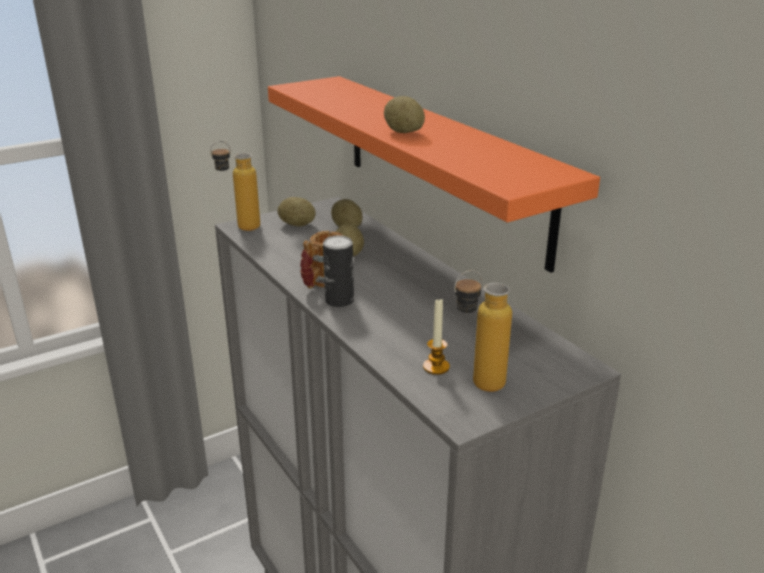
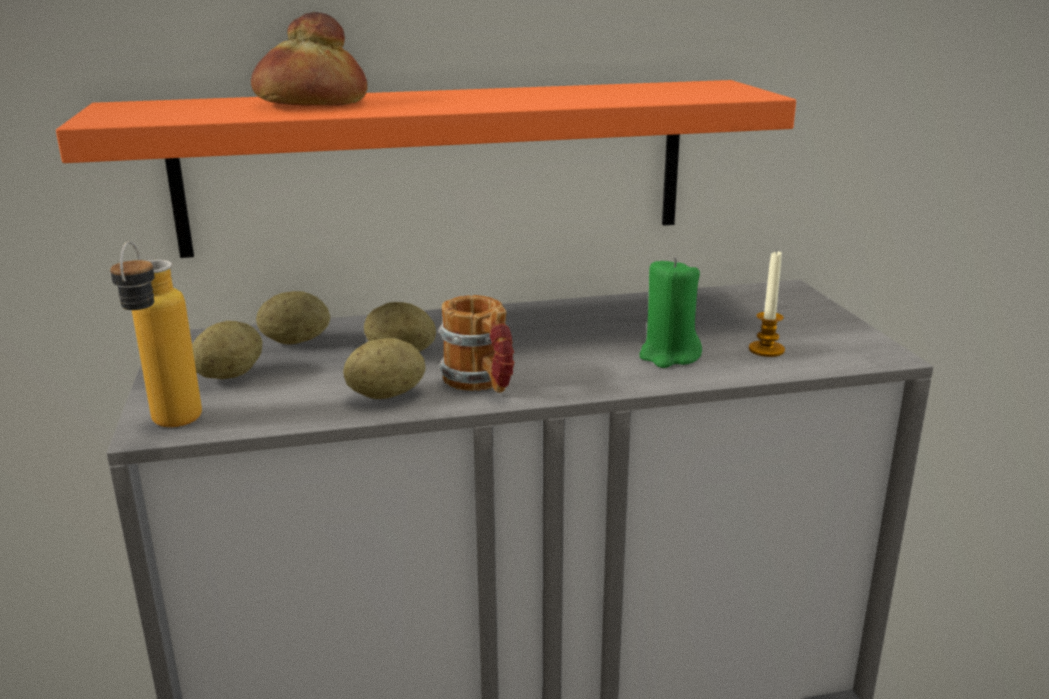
camera: 70 degrees left, 5 degrees down
can [323,235,354,307] -> none
potato [384,96,425,133] -> potato moved to [343,338,426,399]
bottle [454,270,512,392] -> none
none -> bread [251,12,368,106]
none -> green candle [639,257,702,368]

